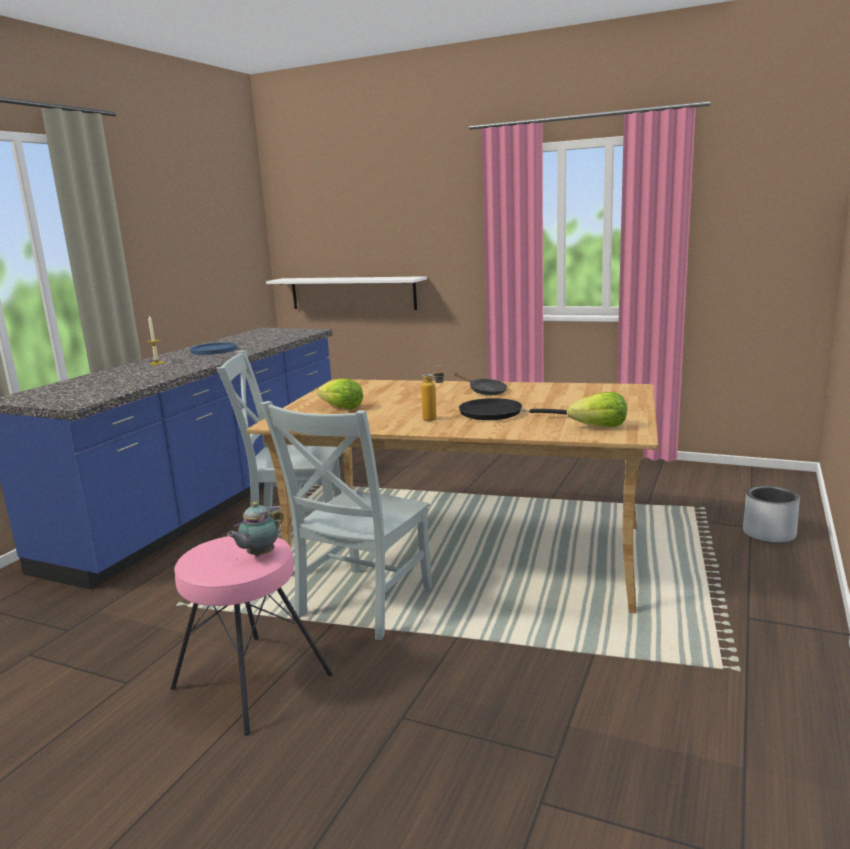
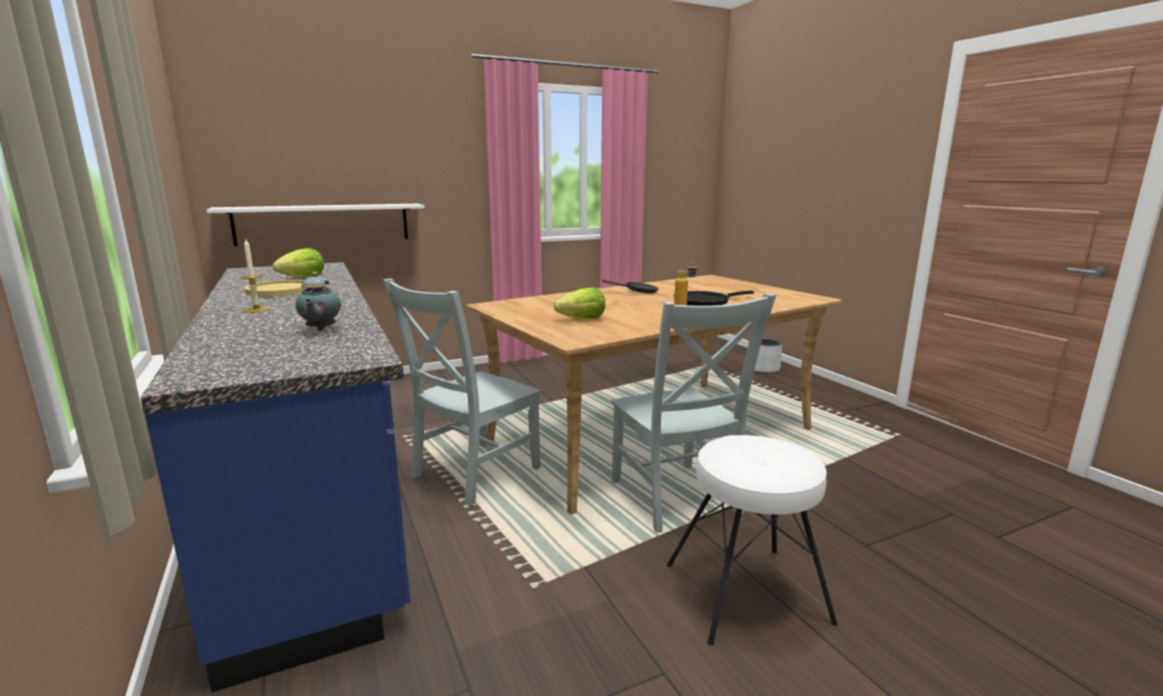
camera: 50 degrees left, 0 degrees up
pink stool [171,536,333,736] -> white stool [667,435,838,645]
blue plate [190,342,237,355] -> yellow plate [245,280,307,297]
teapot [227,502,284,557] -> teapot moved to [296,272,341,331]
lettuce [567,392,627,427] -> lettuce moved to [272,248,324,277]

